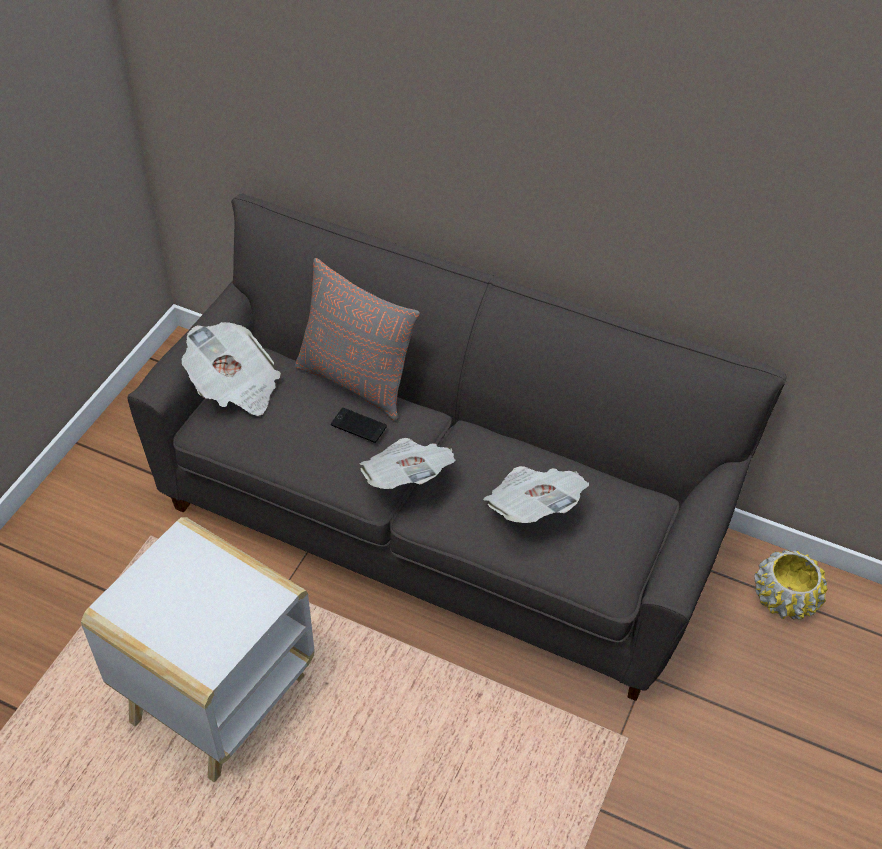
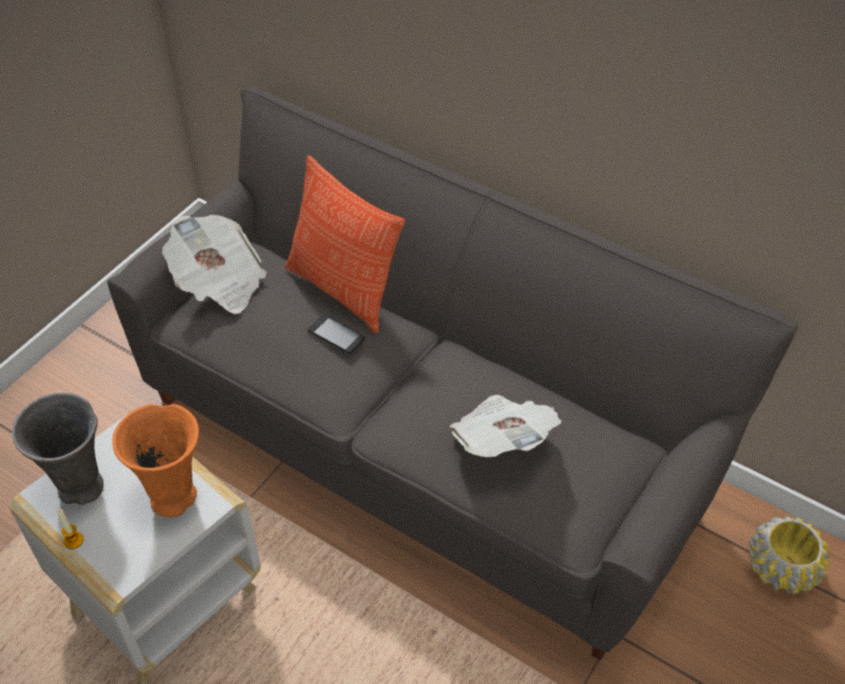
camera: 10 degrees right, 0 degrees up
grey pillow [295,258,420,420] -> orange pillow [285,155,405,333]
newspaper [360,438,456,489] -> none
none -> grey vase [12,393,104,505]
none -> candle [57,509,84,549]
none -> orange vase [112,404,199,517]

